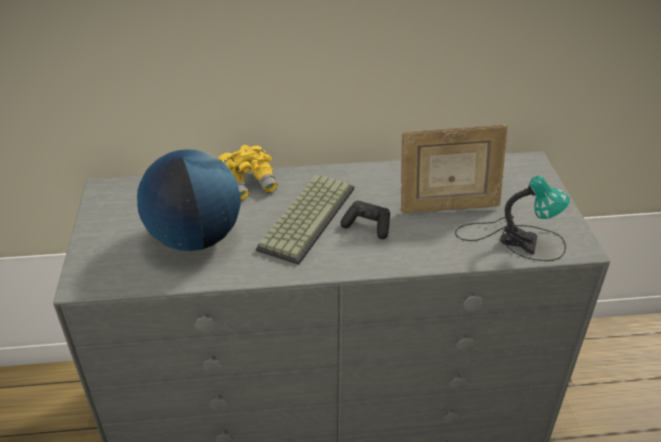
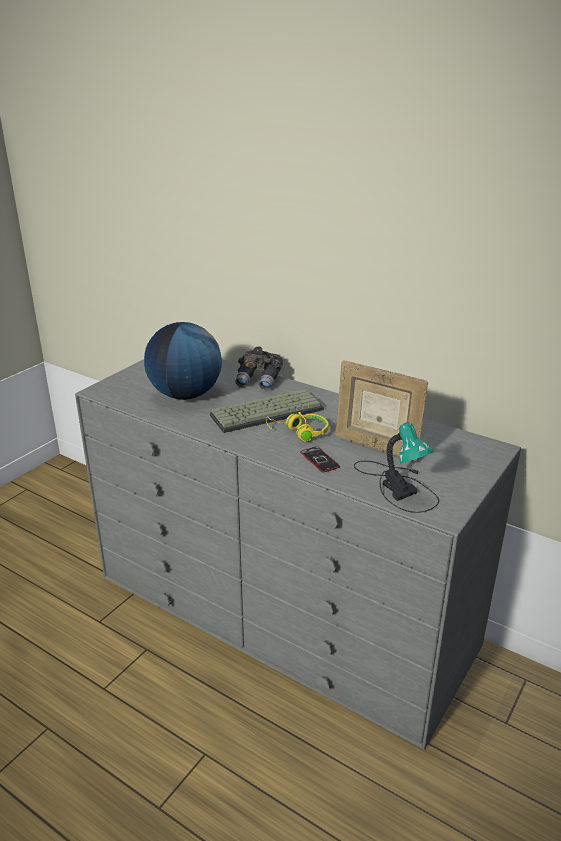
camera: 40 degrees right, 10 degrees down
yellow binoculars [218,145,278,200] -> grey binoculars [235,346,283,390]
black game controller [340,201,390,239] -> yellow headphones [266,412,329,442]
none -> phone [300,446,340,473]

